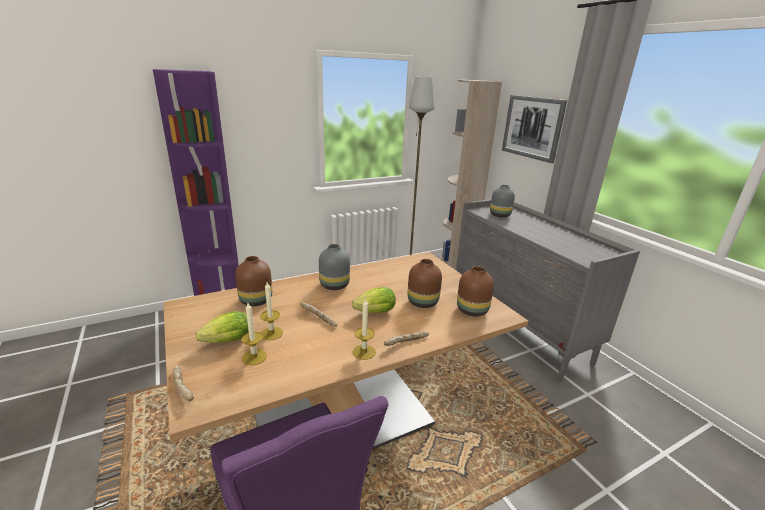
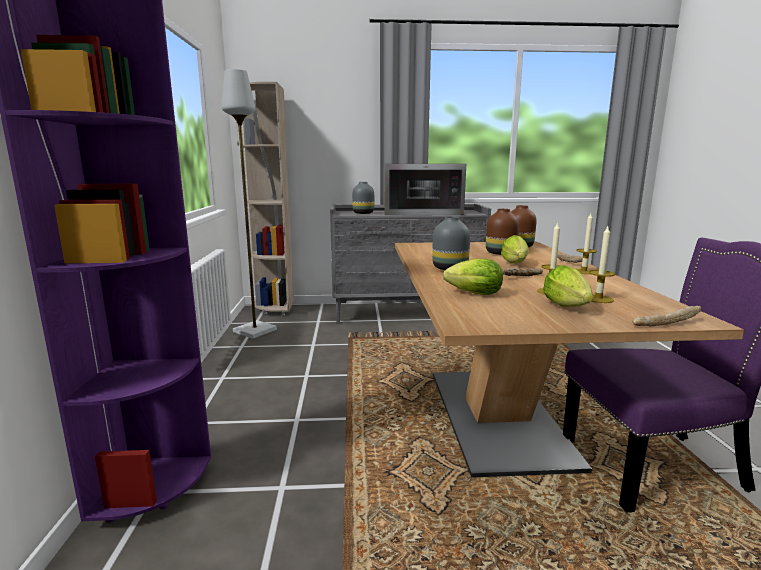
camera: 65 degrees left, 10 degrees down
brown vase [235,256,272,306] -> lettuce [443,259,503,295]
picture [502,95,567,163] -> none
none -> microwave [385,164,466,215]

